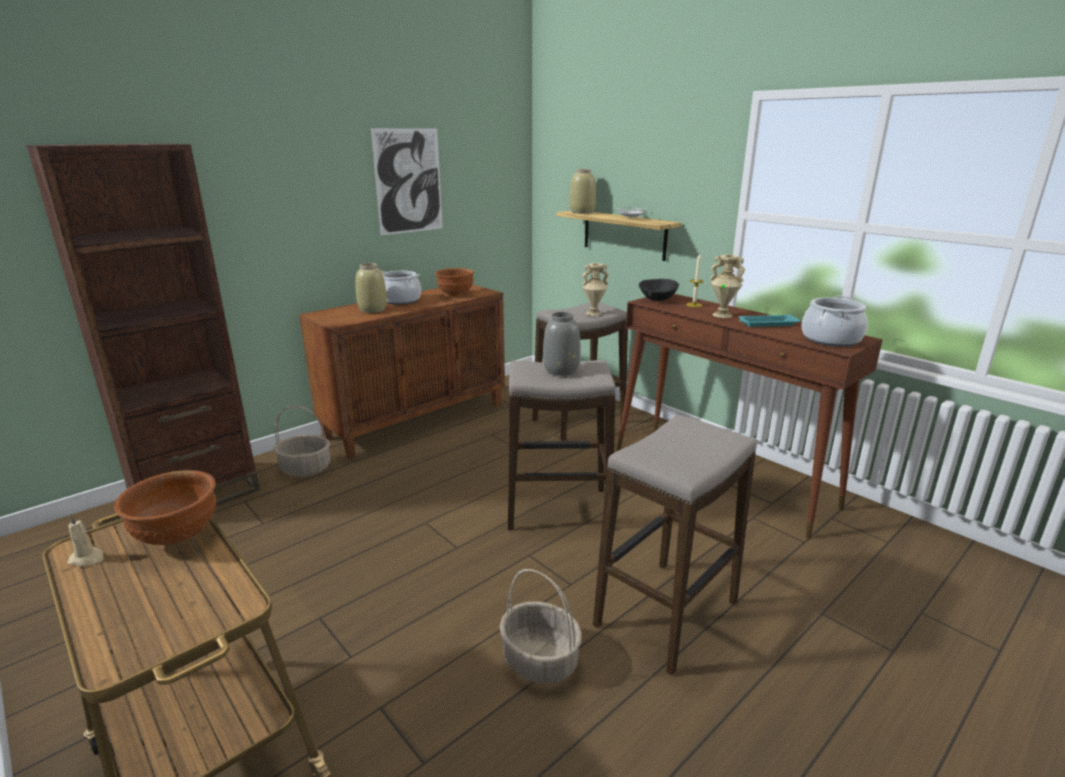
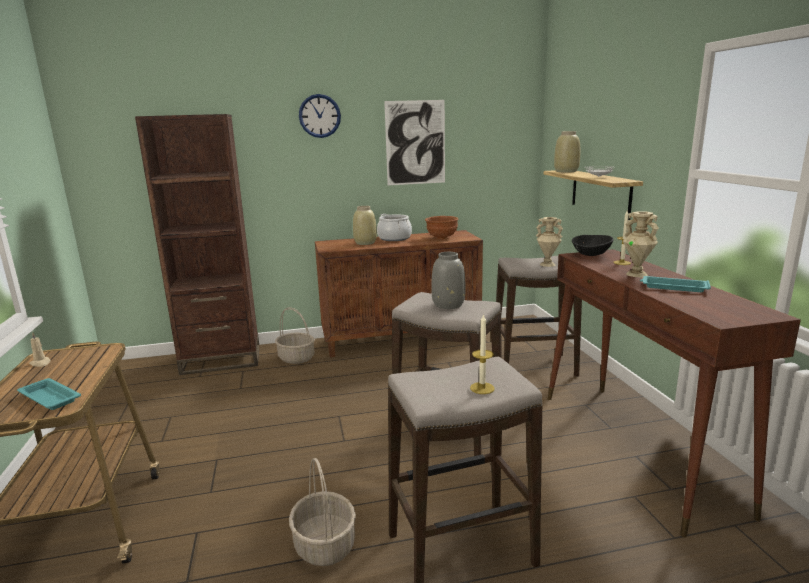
camera: 30 degrees right, 5 degrees down
brown bowl [114,470,216,545] -> none
cooking pot [802,295,868,347] -> none
none -> turquoise tray [17,378,81,410]
none -> wall clock [299,94,341,138]
none -> candle [470,314,495,394]

